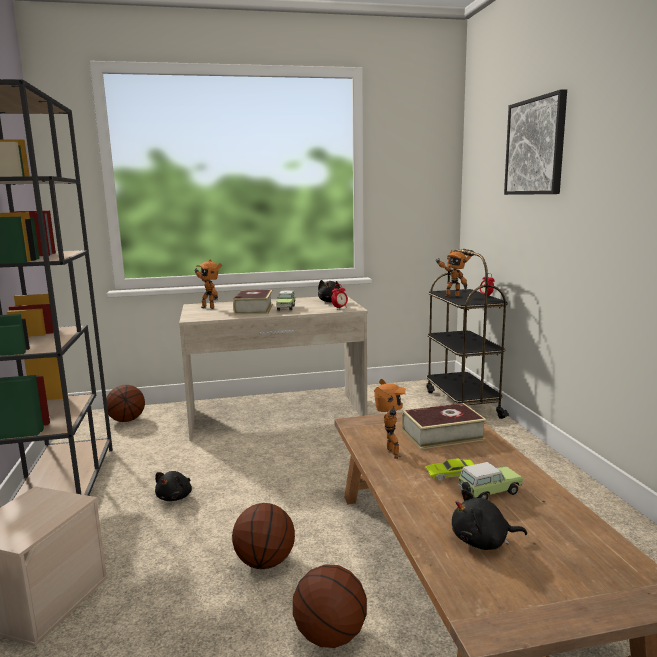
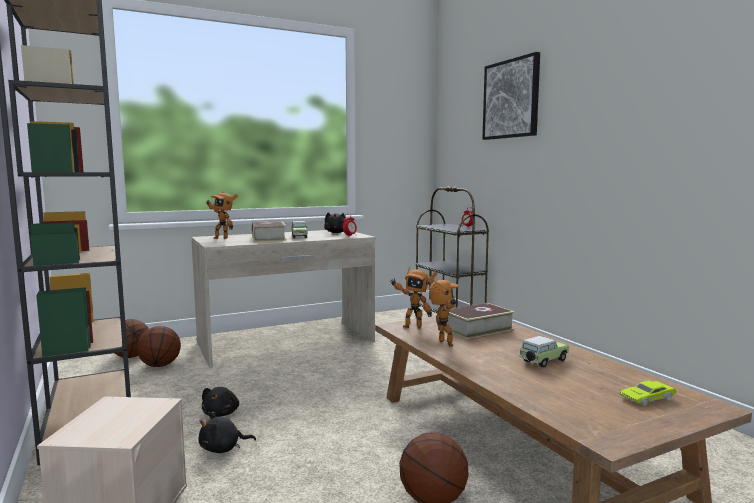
camera: 15 degrees left, 5 degrees down
basketball [232,503,295,569] -> basketball moved to [137,326,181,367]
green toy car [425,459,474,481] -> green toy car moved to [619,381,677,406]
toy robot [436,250,472,297] -> toy robot moved to [390,267,437,328]
black plush toy [452,489,527,550] -> black plush toy moved to [198,412,256,453]

